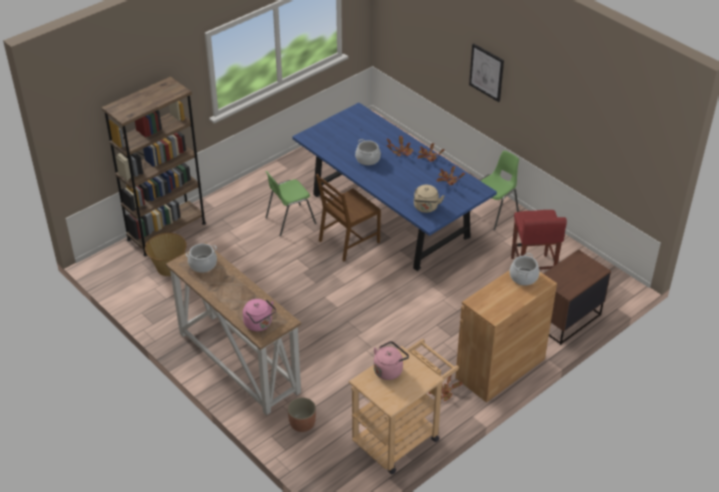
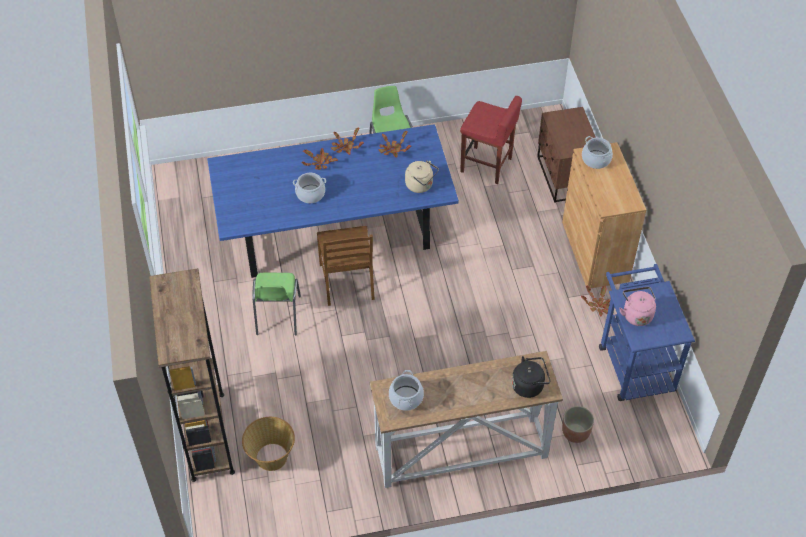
camera: 60 degrees left, 10 degrees up
pink kettle [243,299,276,331] -> black kettle [512,356,551,398]
beige cart [348,339,459,474] -> blue cart [599,264,695,401]
picture [469,43,504,102] -> none

